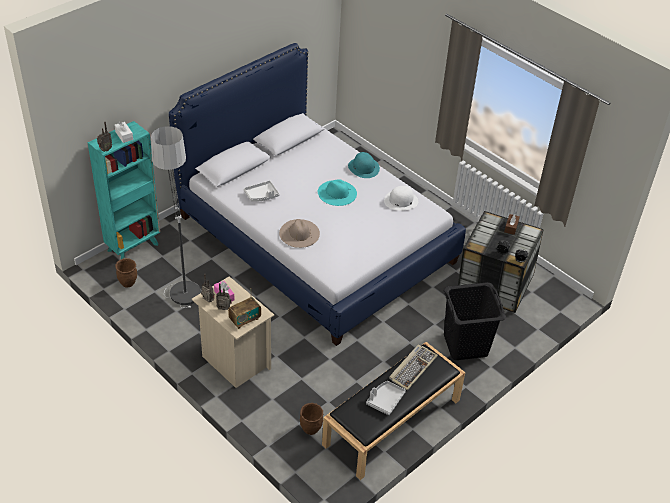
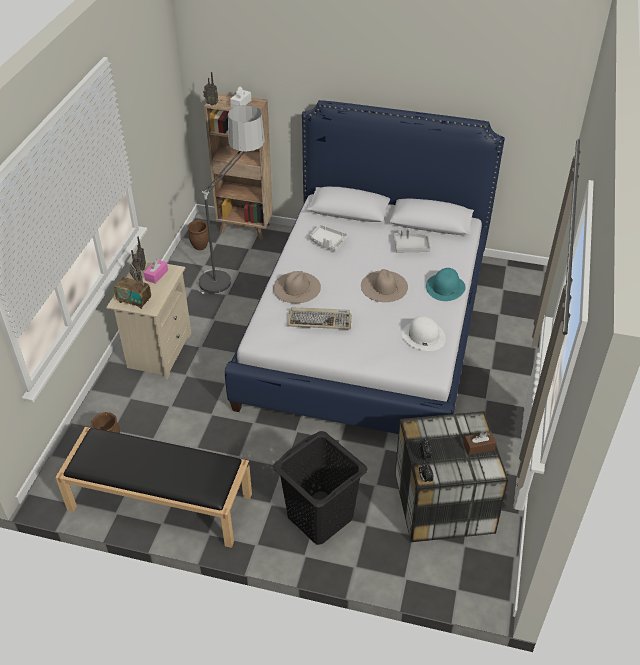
camera: 60 degrees right, 0 degrees up
turquoise bookcase [88,121,160,259] -> brown bookcase [204,93,273,240]
turquoise hat [318,179,357,206] -> beige hat [361,269,408,302]
grey tray [366,381,406,415] -> grey tray moved to [394,228,430,252]
keyboard [389,345,438,391] -> keyboard moved to [288,307,352,329]

